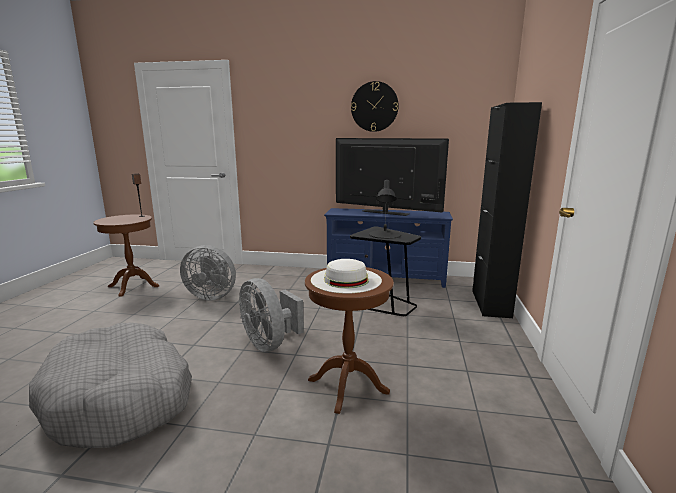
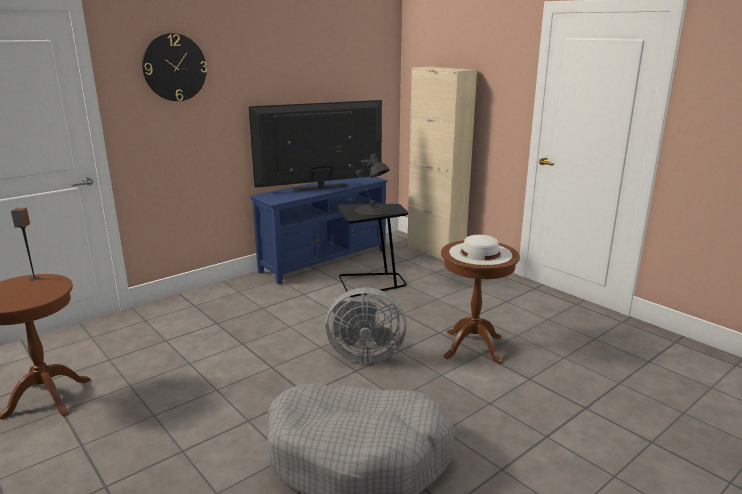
camera: 50 degrees left, 5 degrees up
grey fan [180,245,236,300] -> none
wall clock [351,81,399,132] -> wall clock moved to [142,33,207,101]
black cabinet [472,102,542,318] -> beige cabinet [407,66,477,260]

